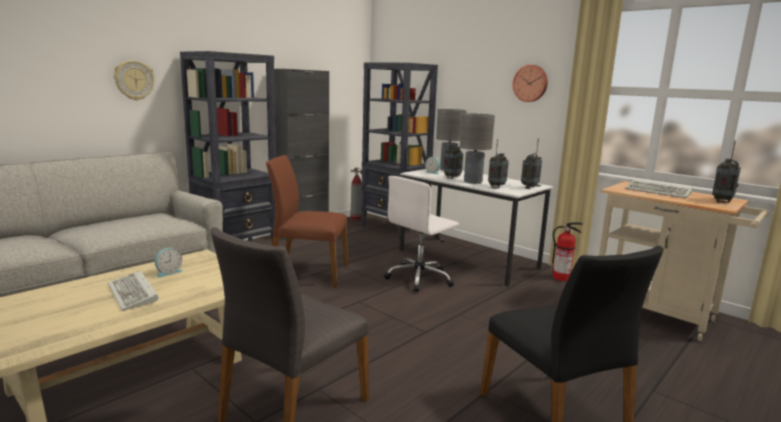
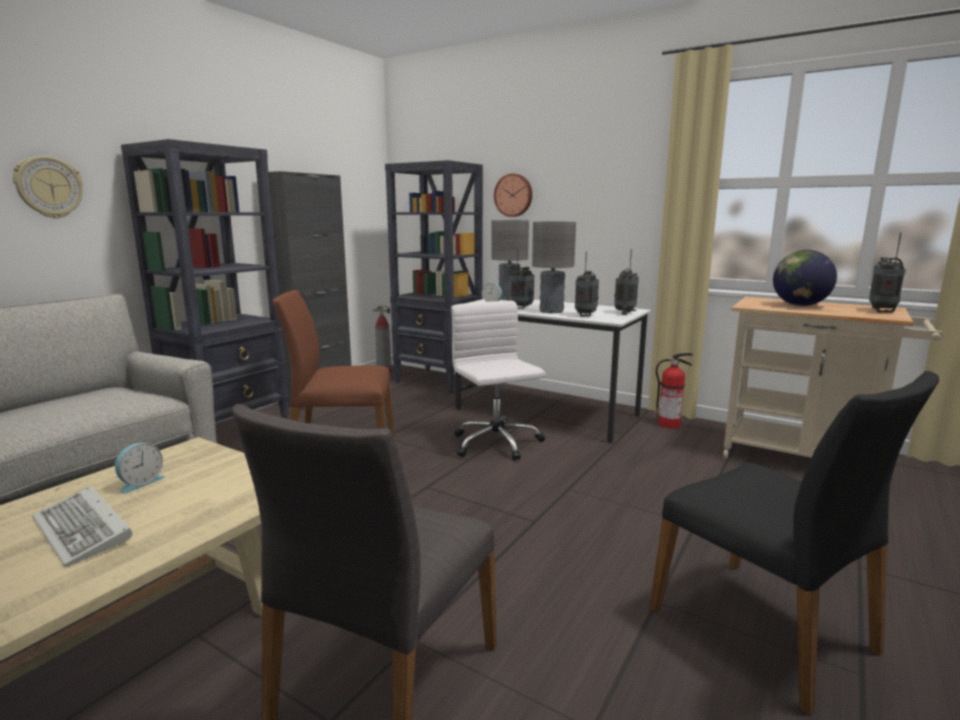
camera: 10 degrees left, 0 degrees up
white office chair [384,176,459,292] -> white office chair turned 120 degrees clockwise [451,301,546,461]
wall clock [513,65,548,102] -> wall clock moved to [494,174,532,217]
keyboard [625,180,693,199] -> globe [773,250,837,306]

